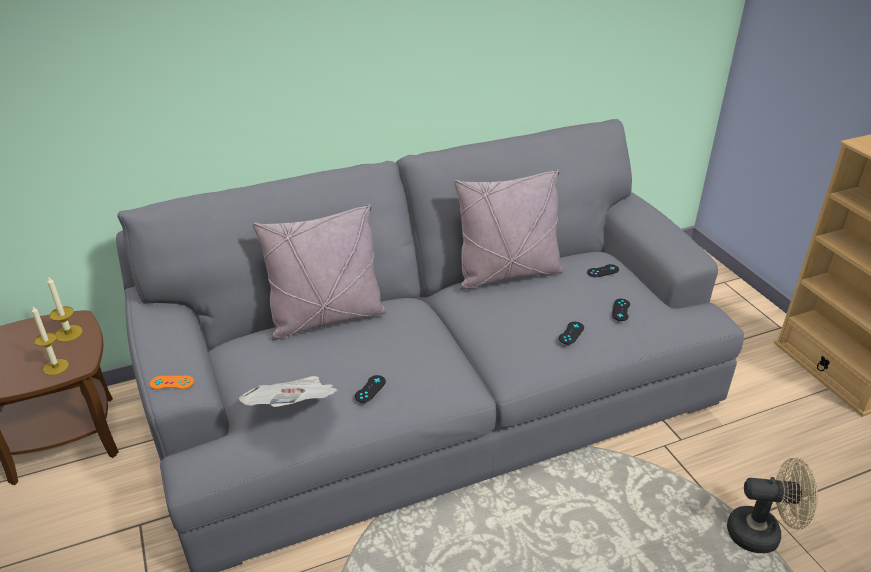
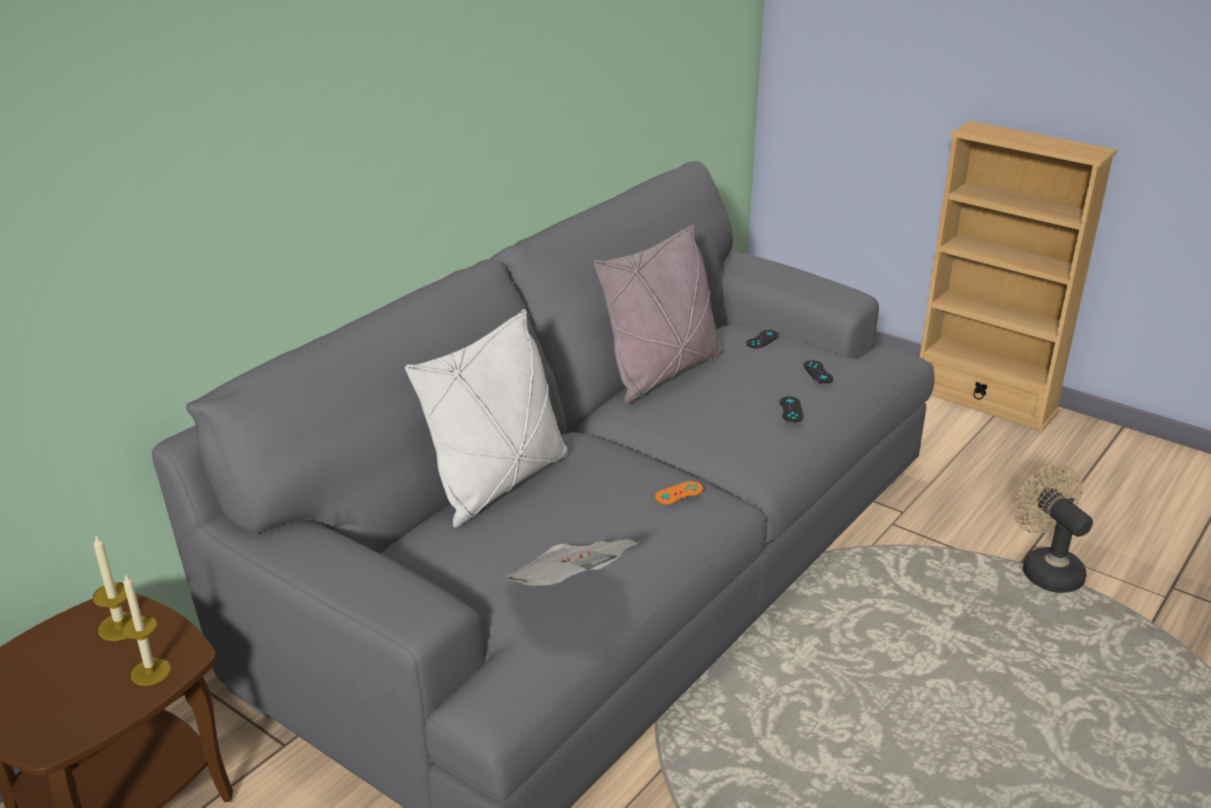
camera: 30 degrees left, 5 degrees down
orange game controller [150,376,194,390] -> orange game controller moved to [655,481,703,504]
purple pillow [253,204,387,340] -> white pillow [405,309,568,528]
black game controller [355,375,386,403] -> none
beige fan [727,457,818,553] -> beige fan turned 90 degrees counterclockwise [1013,464,1093,593]

